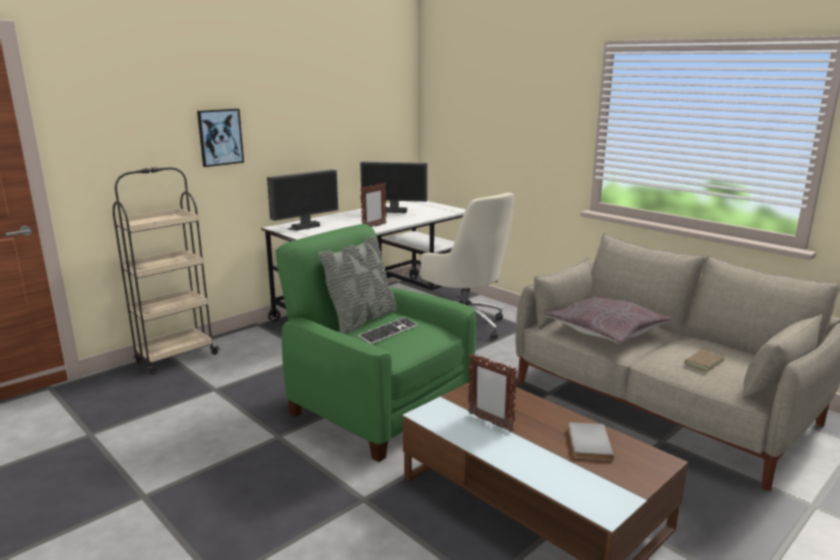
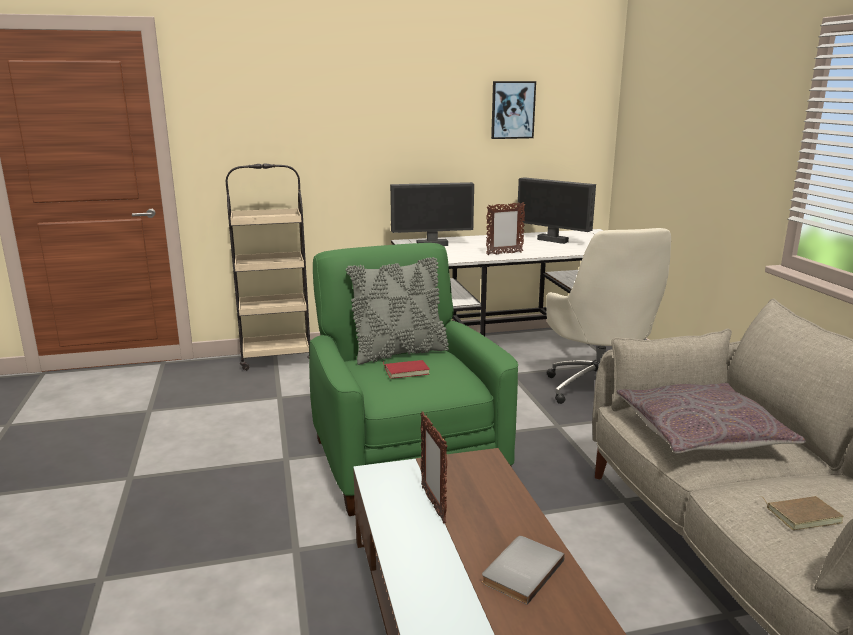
camera: 30 degrees right, 0 degrees up
picture [197,109,244,167] -> picture moved to [491,81,536,139]
keyboard [358,317,418,344] -> red book [383,360,430,379]

